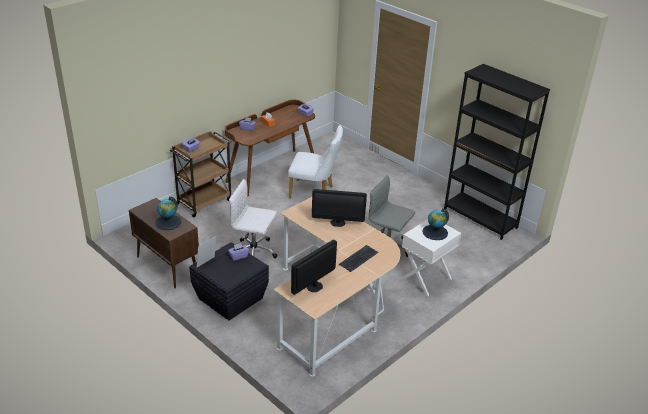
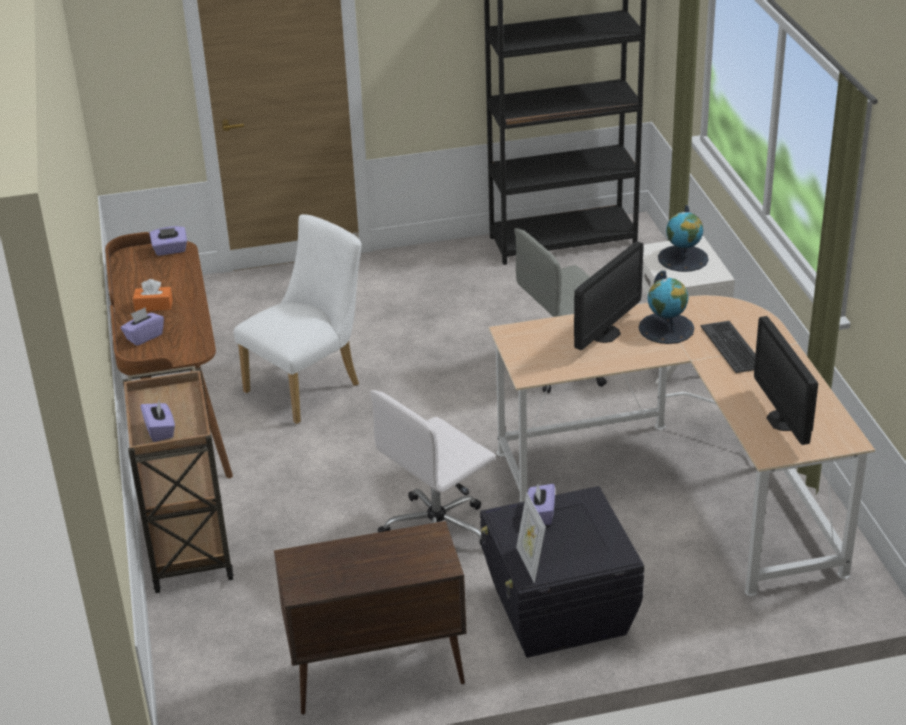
camera: 55 degrees left, 0 degrees up
globe [155,197,181,230] -> globe moved to [639,271,695,344]

